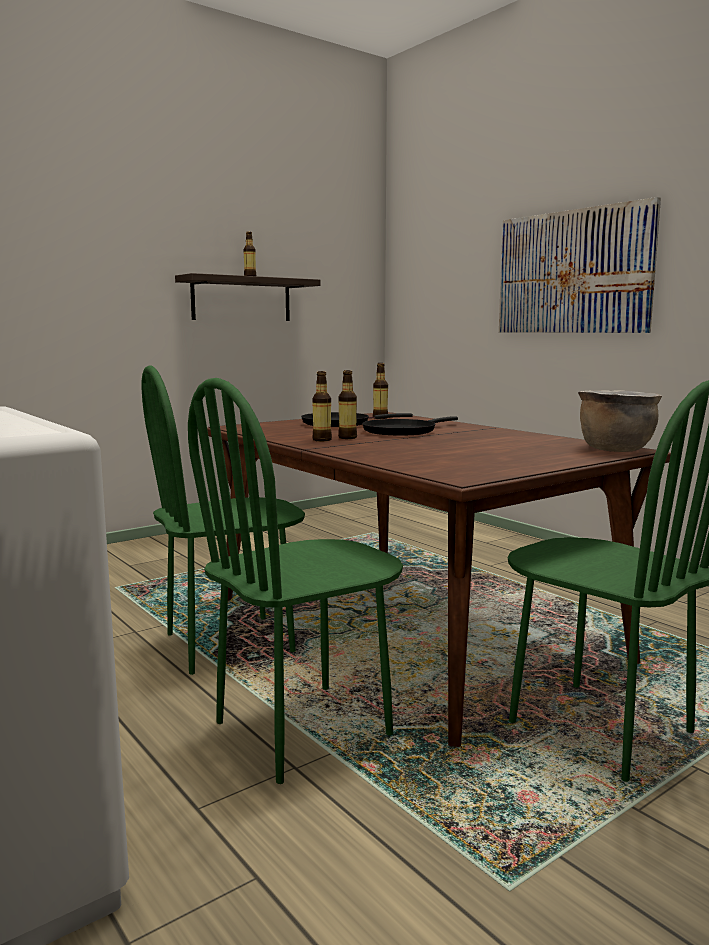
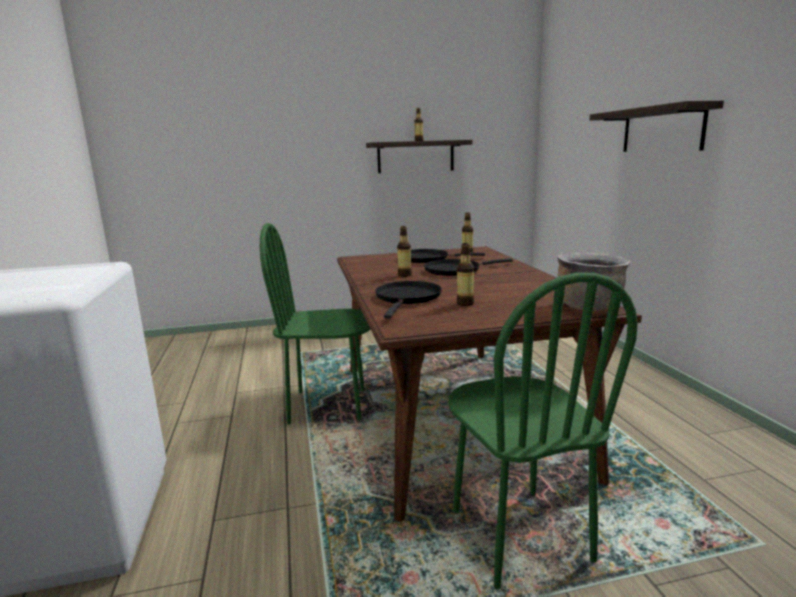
camera: 25 degrees right, 5 degrees up
green chair [188,378,403,784] -> none
bottle [312,371,332,441] -> bottle moved to [457,243,474,306]
picture [499,197,661,333] -> shelf [589,100,724,152]
none -> black frying pan [375,281,442,318]

